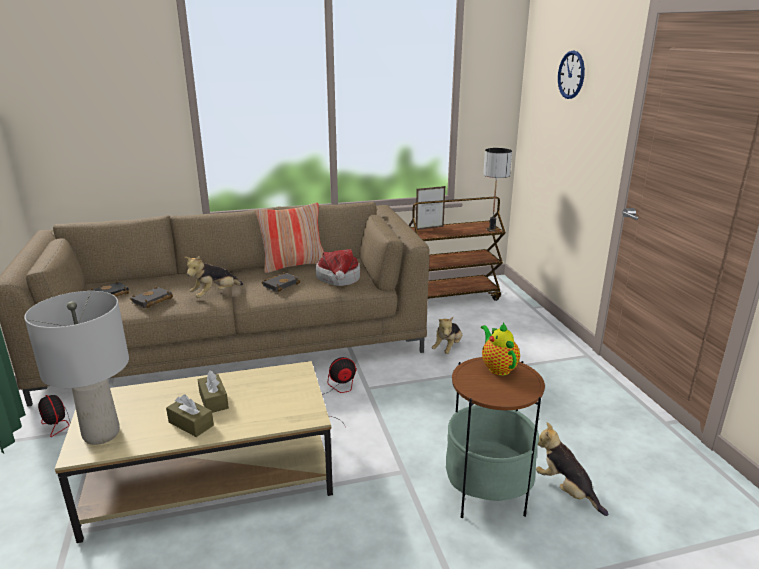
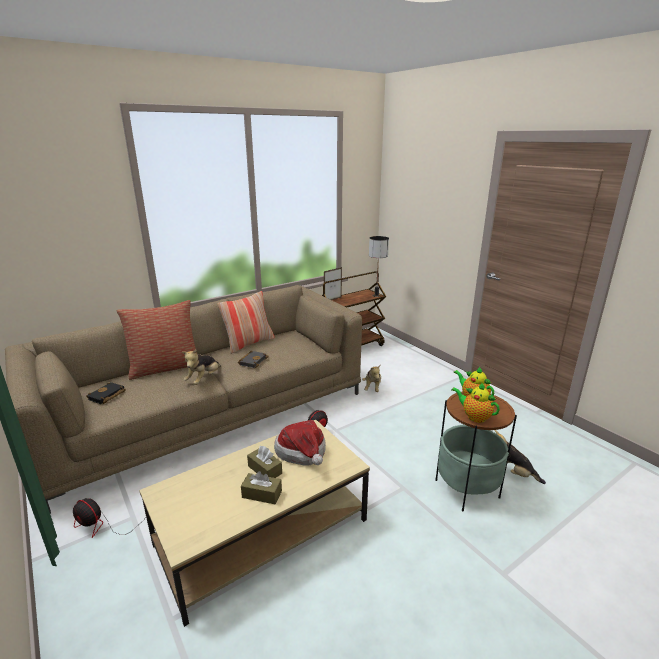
camera: 20 degrees left, 0 degrees up
grey table lamp [24,291,129,445] -> none
black book [130,287,173,308] -> none
hat [315,249,360,286] -> hat moved to [274,420,326,466]
wall clock [558,51,585,99] -> none
none -> pillow [116,300,197,380]
none -> teapot [452,382,500,423]

